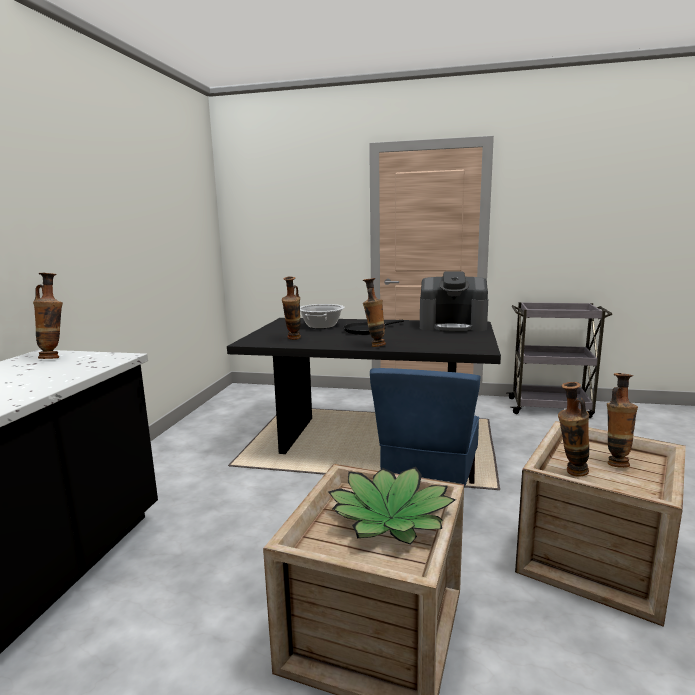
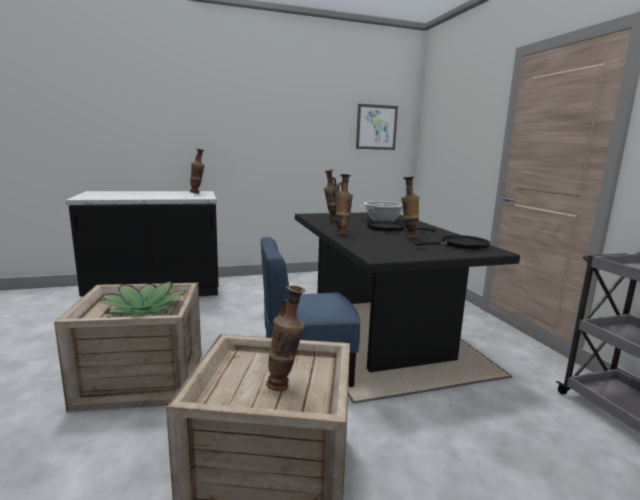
camera: 60 degrees right, 0 degrees up
coffee machine [420,271,488,332] -> black frying pan [414,235,490,250]
vase [558,382,589,477] -> vase moved to [401,176,419,238]
none -> picture [356,104,398,150]

